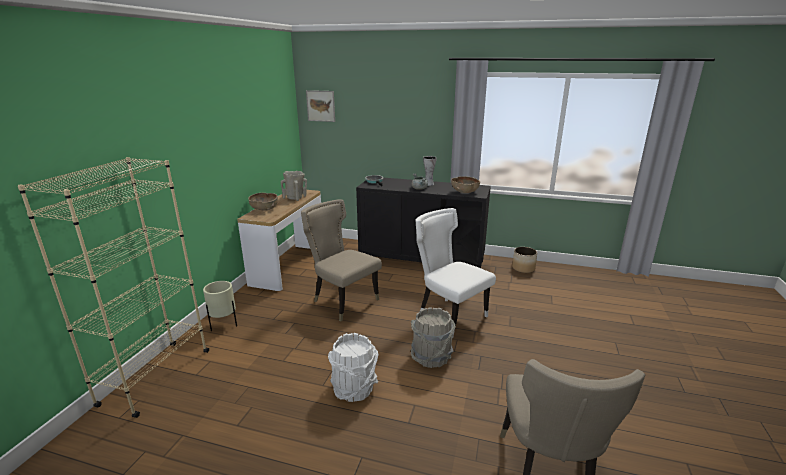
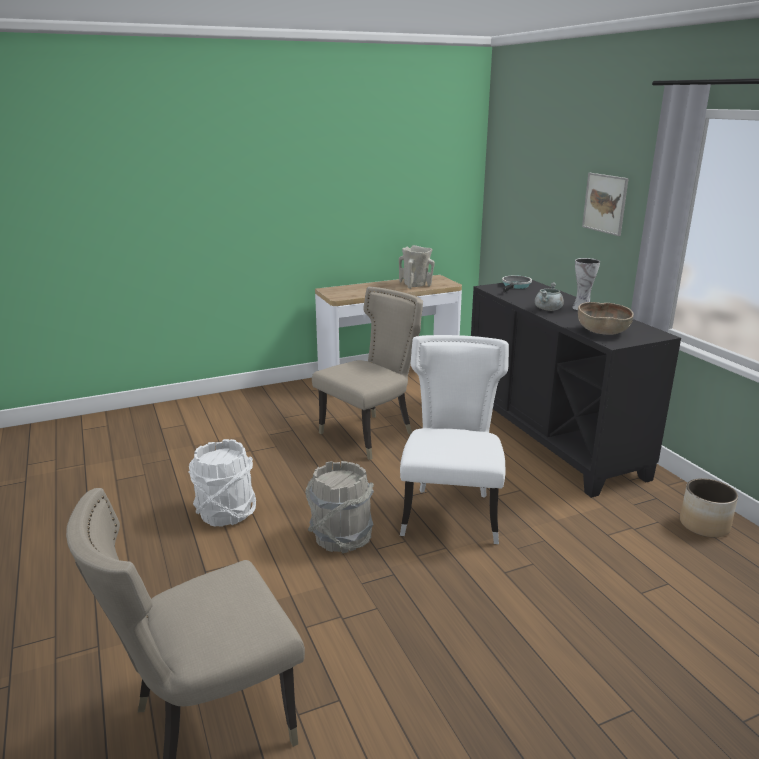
camera: 50 degrees right, 0 degrees up
beige bookcase [18,157,209,418] -> none
beige planter [203,281,237,331] -> none
brown bowl [248,193,278,210] -> none
beige chair [301,199,382,322] -> beige chair turned 45 degrees clockwise [312,287,423,460]
picture [306,90,335,122] -> picture moved to [582,173,629,236]

